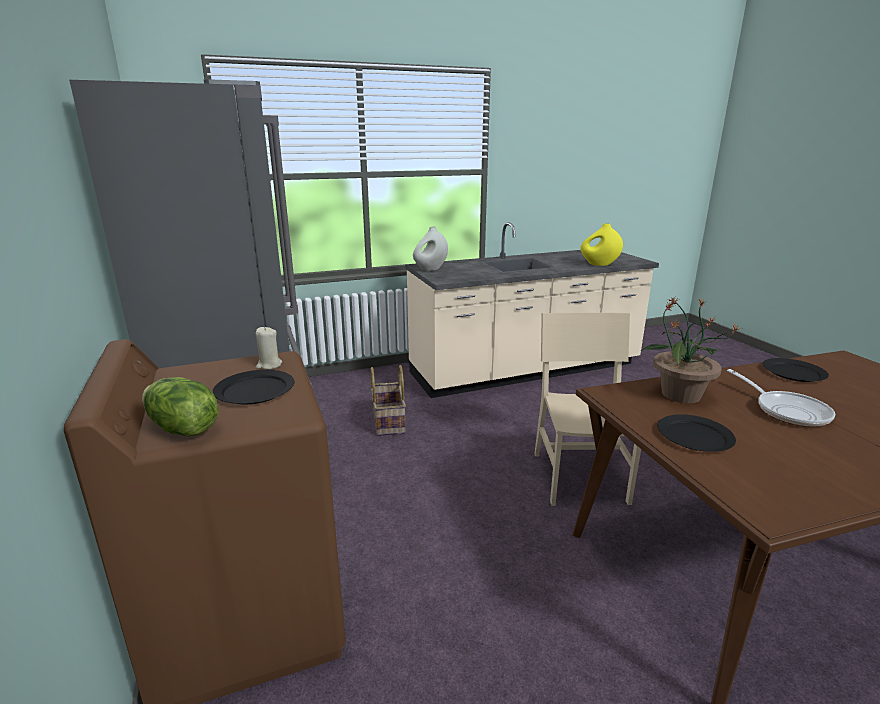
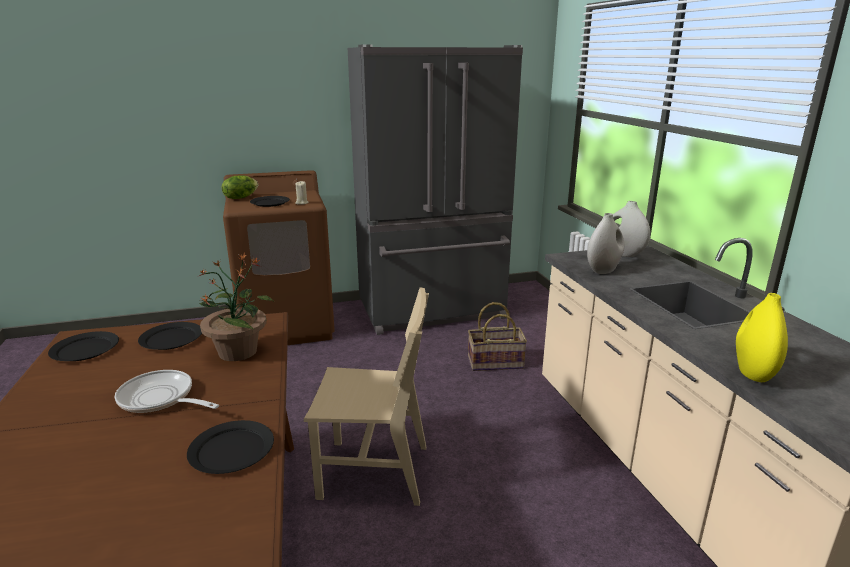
camera: 95 degrees right, 0 degrees up
frying pan [727,369,835,427] -> frying pan turned 45 degrees clockwise [115,370,219,413]
none -> black plate [48,331,119,361]
none -> white vase [587,213,624,274]

